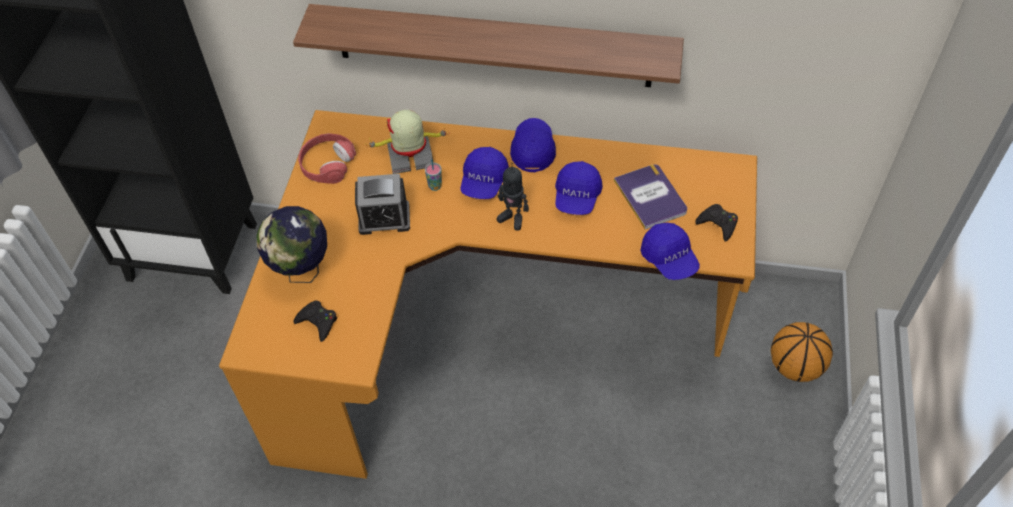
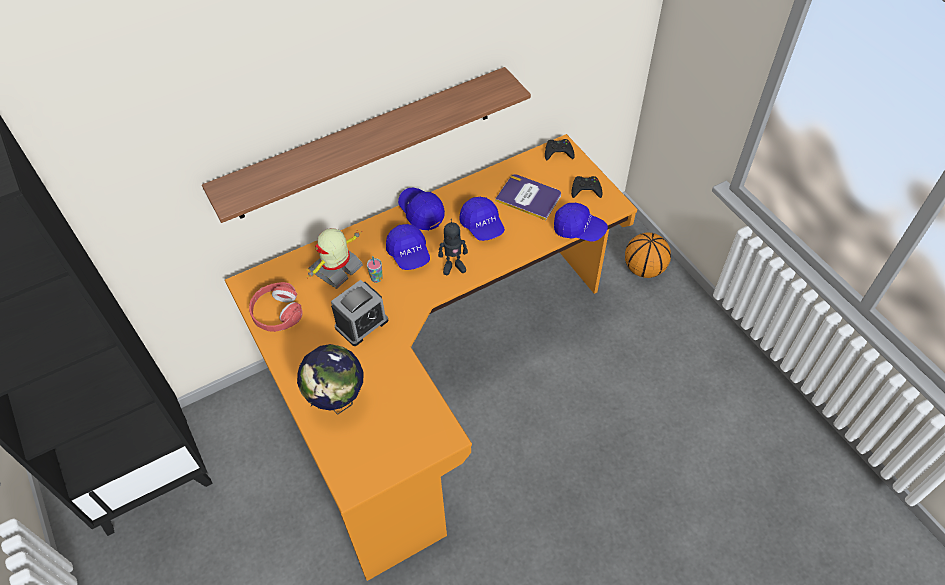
camera: 40 degrees left, 0 degrees up
black game controller [293,301,337,342] -> black game controller moved to [545,139,575,160]

